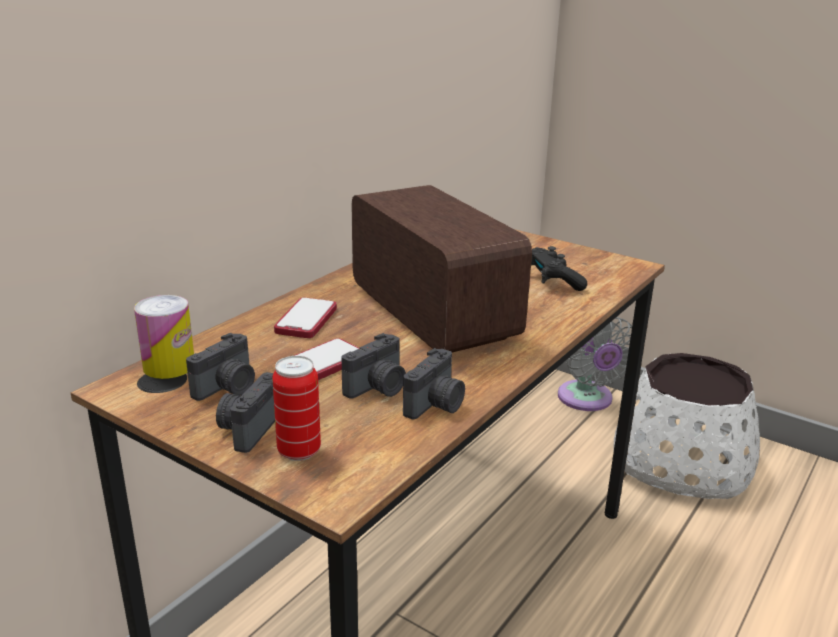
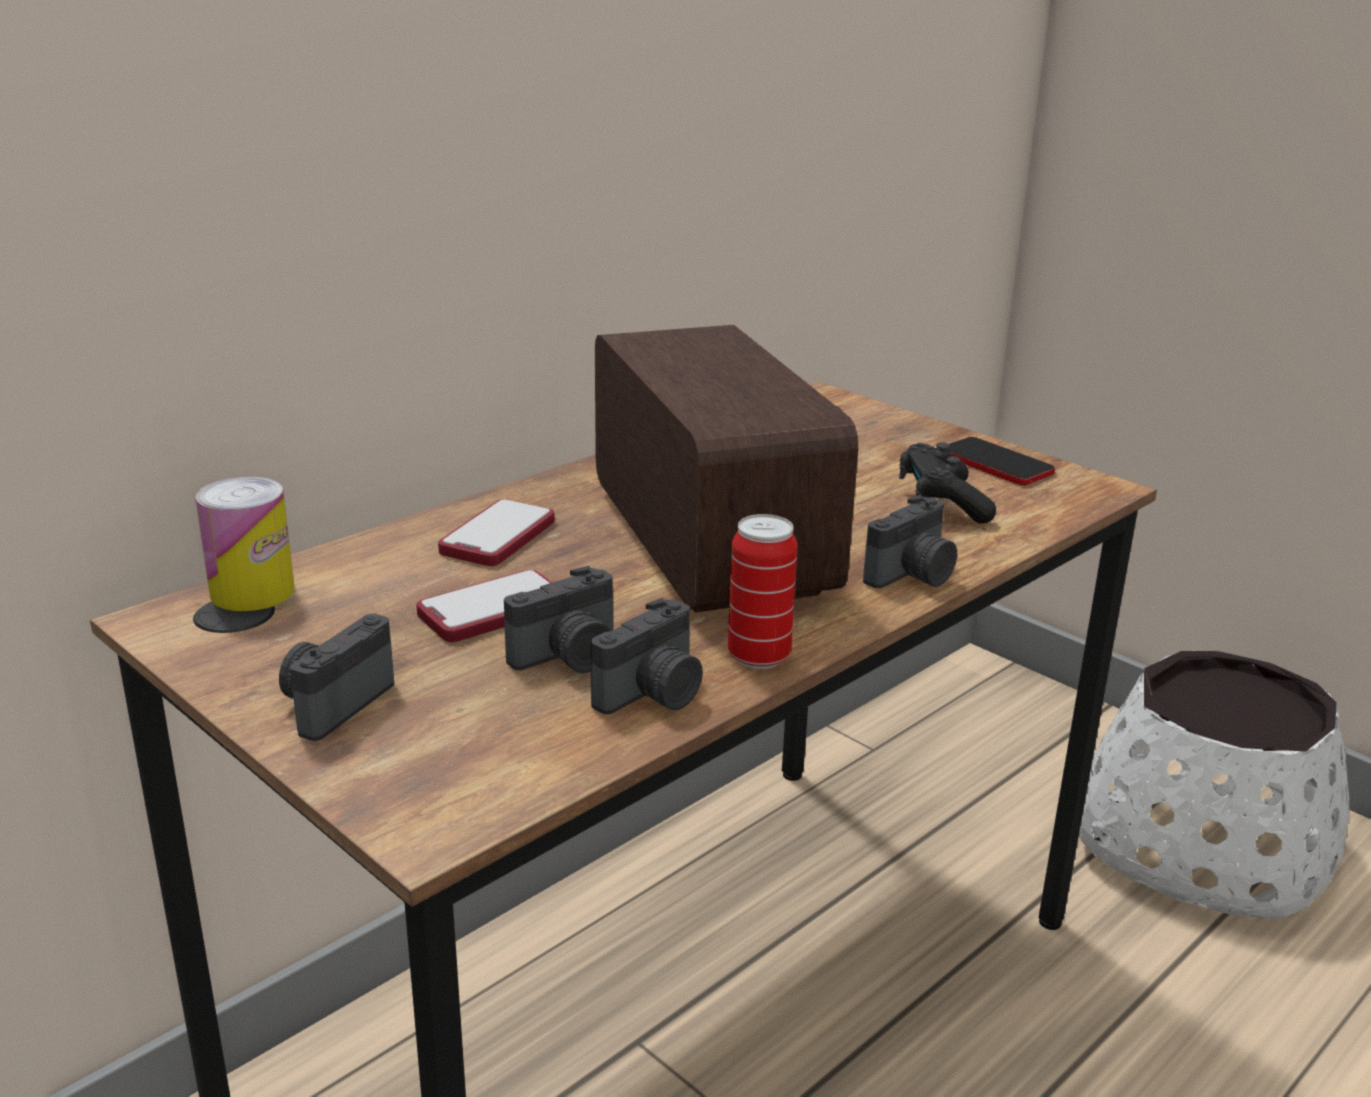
camera: 10 degrees right, 0 degrees up
camera [186,333,255,401] -> camera moved to [863,495,957,588]
can [272,356,321,461] -> can moved to [728,514,798,669]
grey fan [558,317,632,411] -> none
none -> phone [947,437,1055,486]

